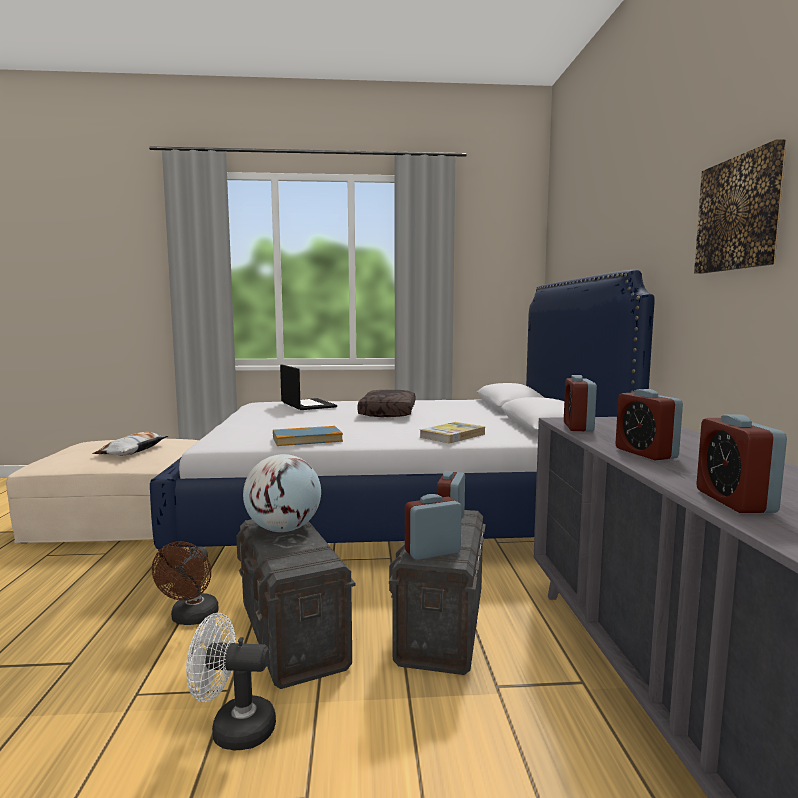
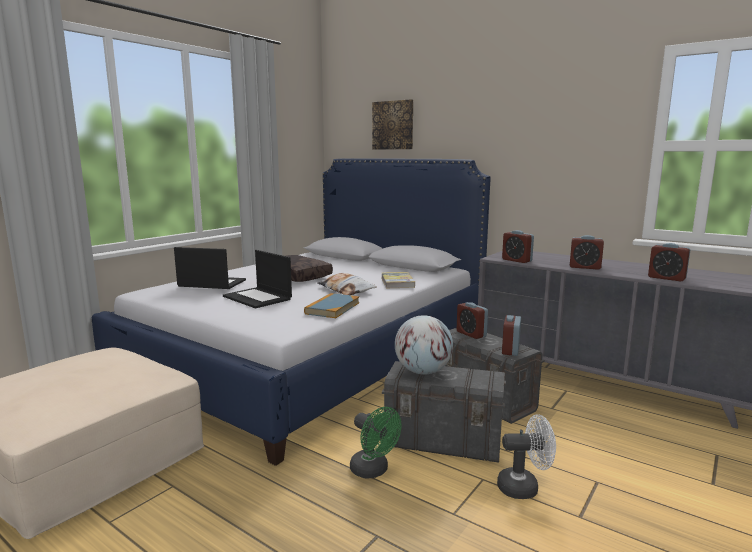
camera: 50 degrees left, 5 degrees up
pillow [92,432,168,455] -> pillow moved to [317,273,377,295]
brown fan [152,541,219,625] -> green fan [350,407,402,478]
white fan [186,613,276,750] -> white fan turned 135 degrees counterclockwise [497,414,556,499]
picture [694,139,787,274] -> picture moved to [372,99,413,150]
none -> laptop [223,250,292,309]

